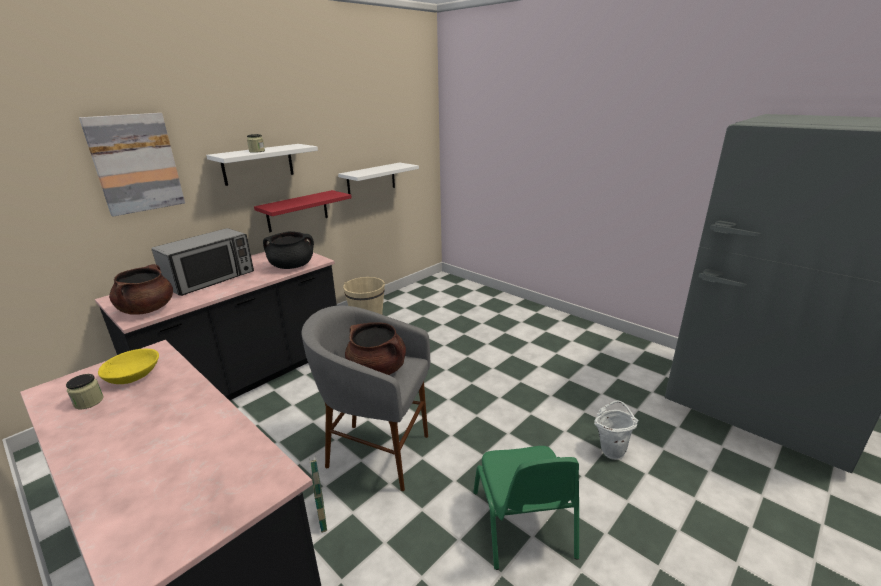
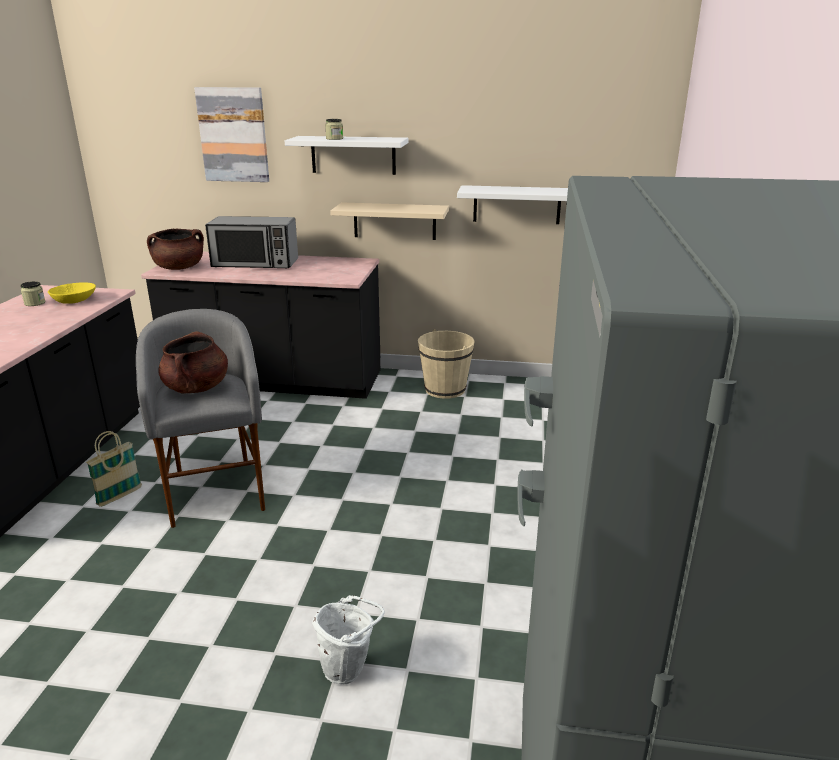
camera: 55 degrees right, 0 degrees up
red shelf [254,190,352,232] -> beige shelf [330,202,449,240]
black cooking pot [263,231,314,269] -> none
green chair [473,446,579,570] -> none

